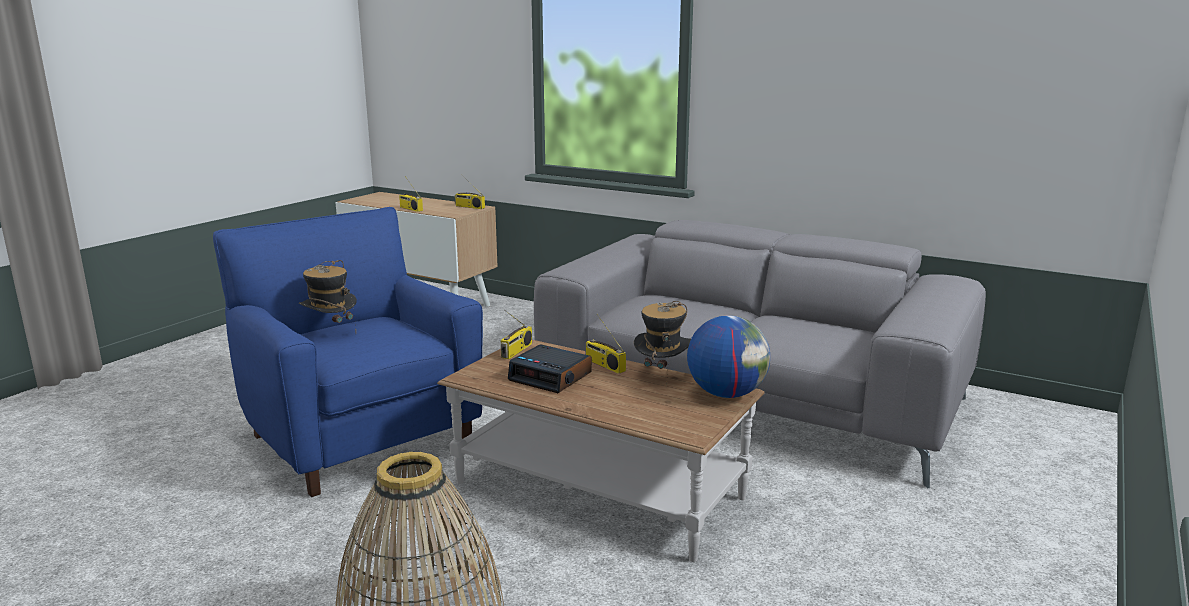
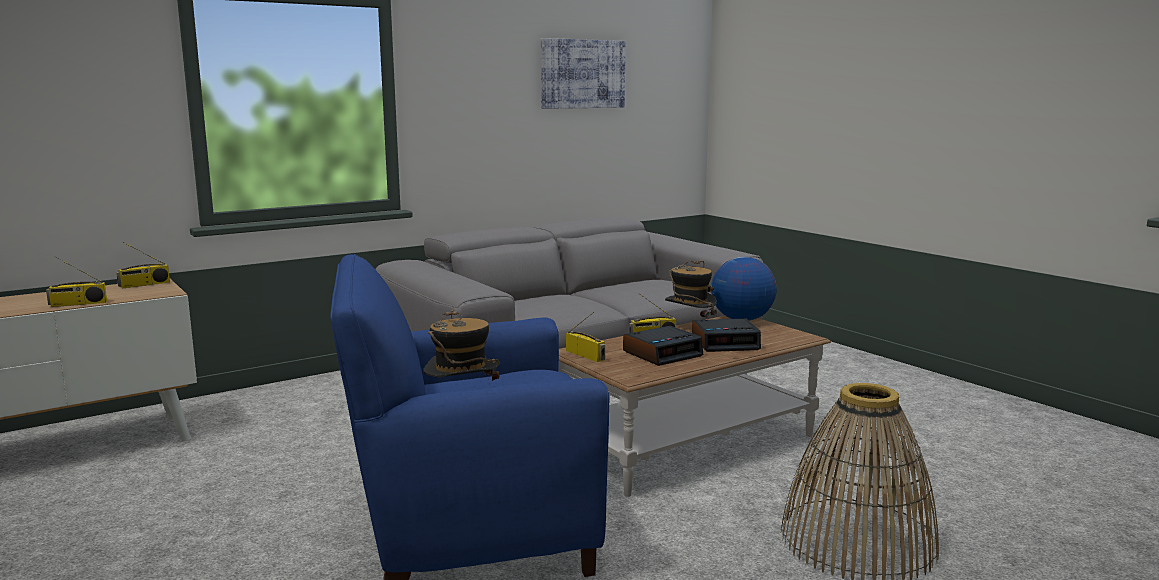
camera: 65 degrees left, 5 degrees down
none -> picture [541,38,625,109]
none -> alarm clock [692,319,761,352]

